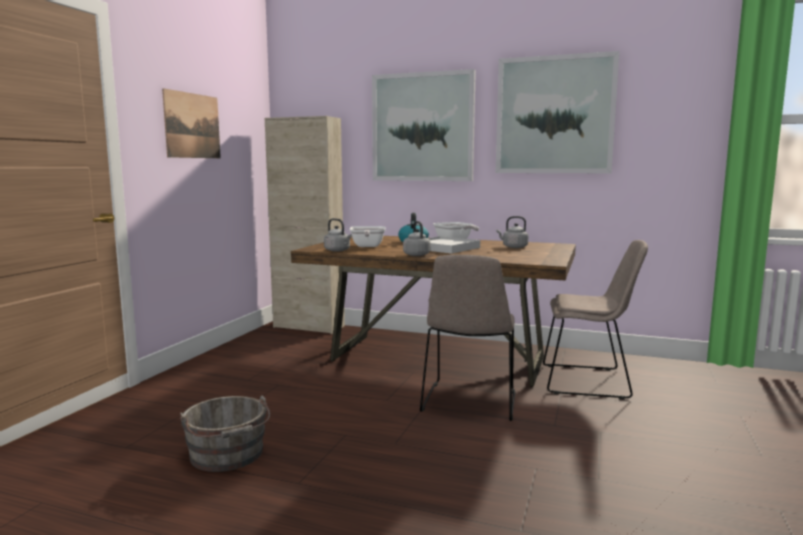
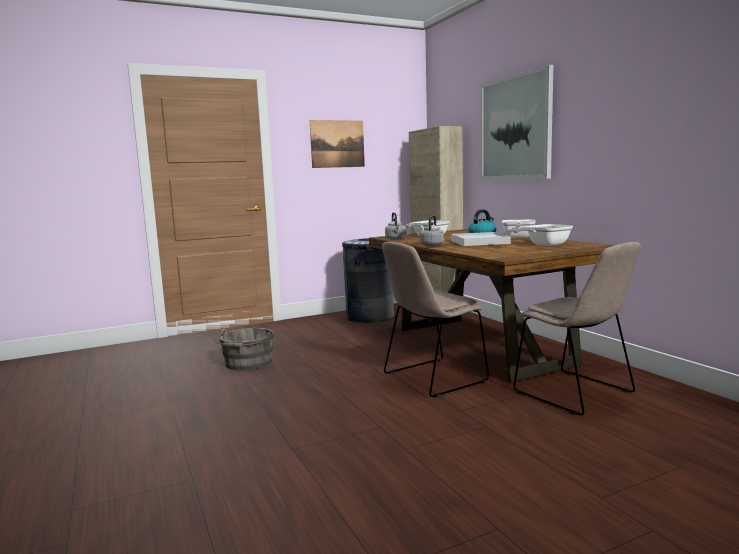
camera: 45 degrees right, 0 degrees up
picture [496,51,619,173] -> none
grey kettle [497,216,528,248] -> frying pan [513,224,573,246]
none -> grey trash can [342,238,394,323]

